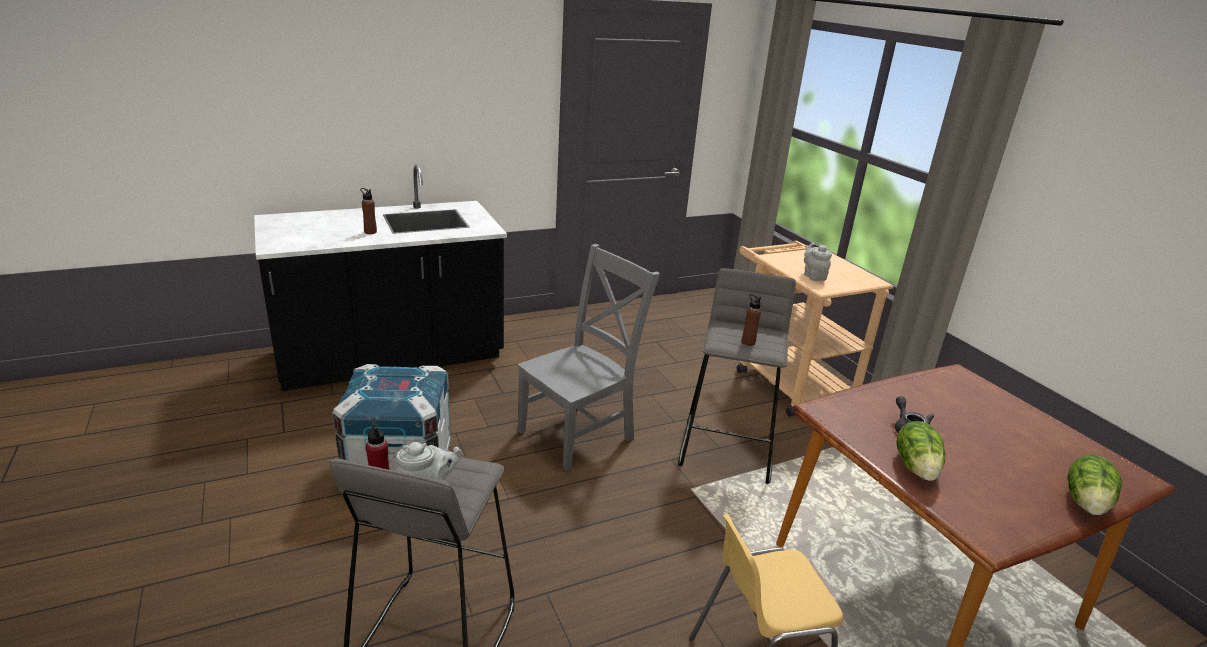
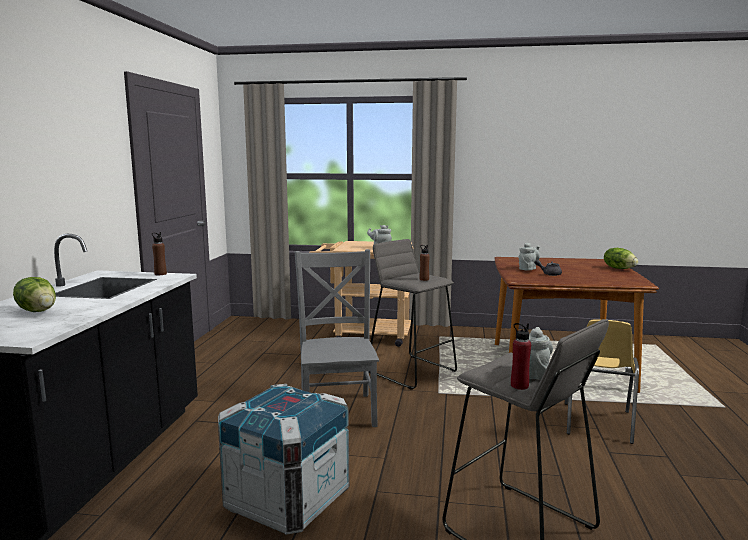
camera: 55 degrees left, 15 degrees down
brown bottle [360,188,377,234] -> brown bottle moved to [152,232,167,275]
lettuce [896,421,945,481] -> lettuce moved to [13,277,56,312]
none -> grey teapot [519,243,540,271]

